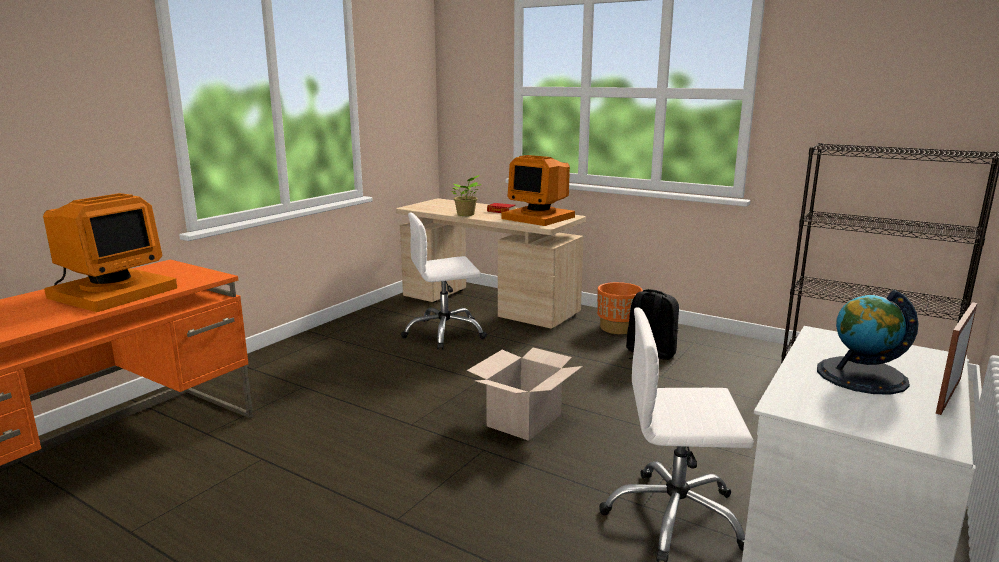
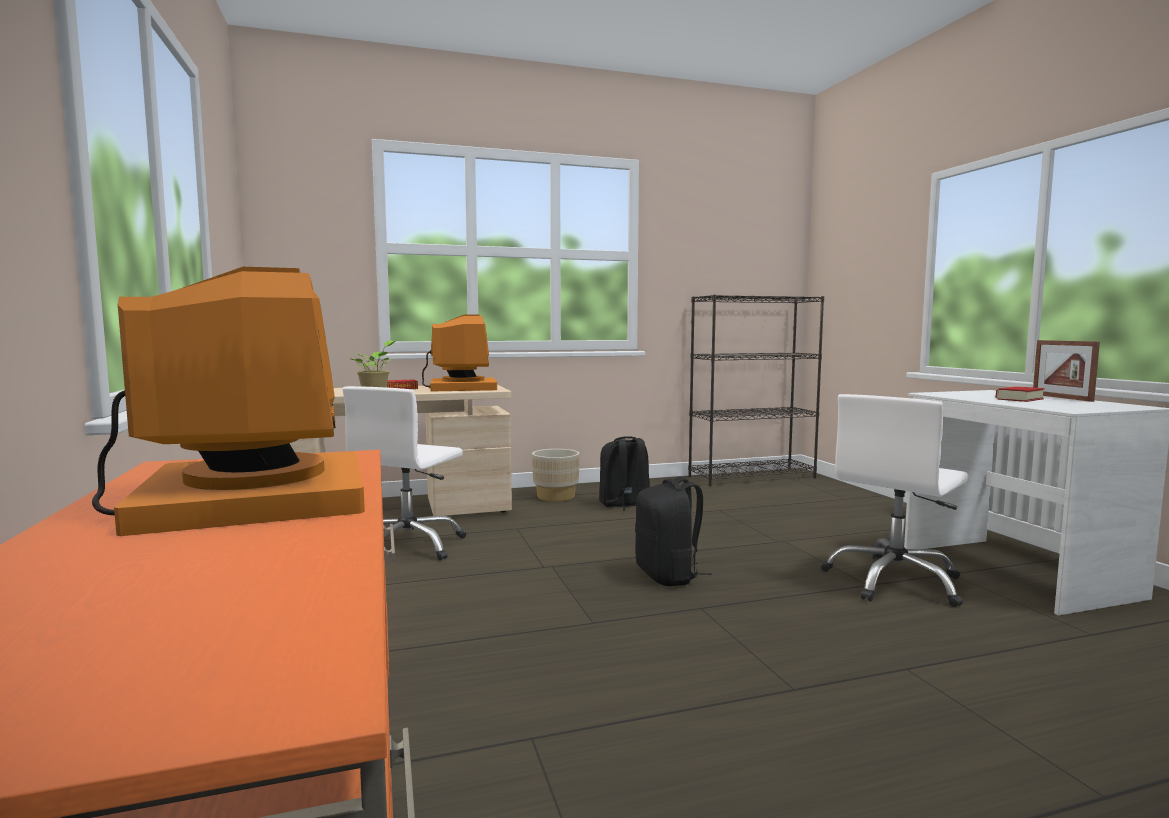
camera: 50 degrees left, 10 degrees down
cardboard box [467,347,583,441] -> black backpack [635,477,712,586]
monitor [501,155,575,226] -> monitor turned 90 degrees counterclockwise [422,314,497,391]
orange planter [597,282,643,334] -> beige planter [532,449,580,502]
globe [817,290,919,395] -> book [996,386,1045,402]

